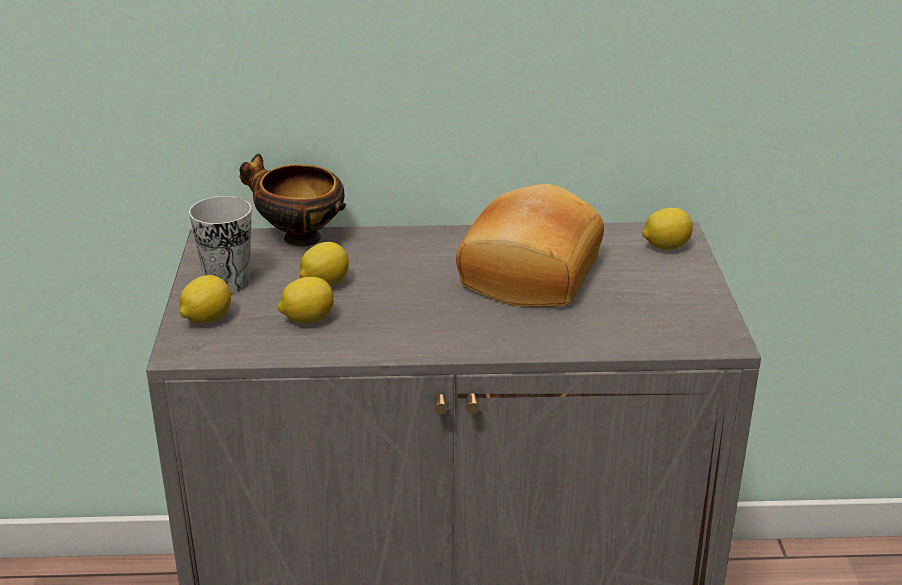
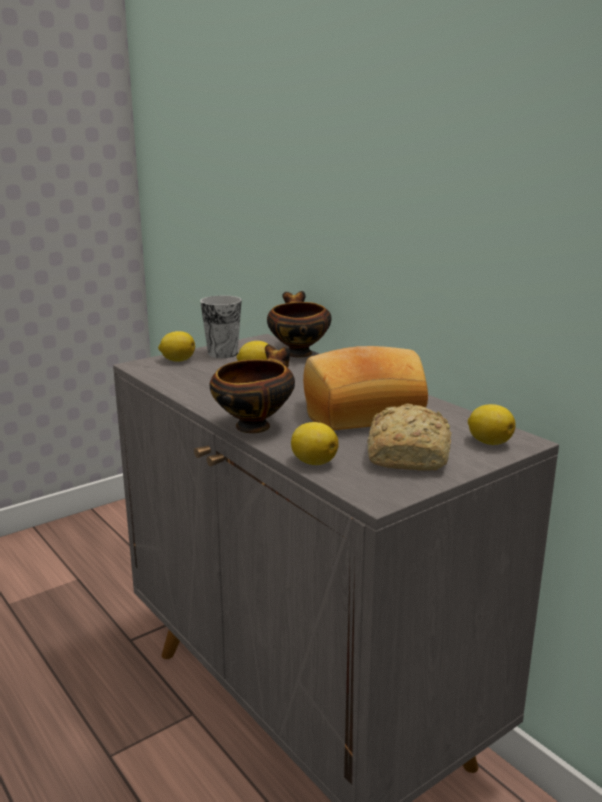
camera: 55 degrees right, 10 degrees down
lemon [278,277,334,324] -> lemon moved to [291,422,339,465]
none -> bowl [209,344,295,433]
none -> bread [367,404,451,471]

